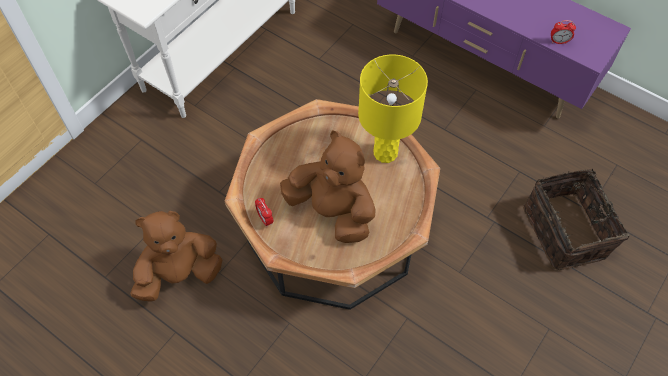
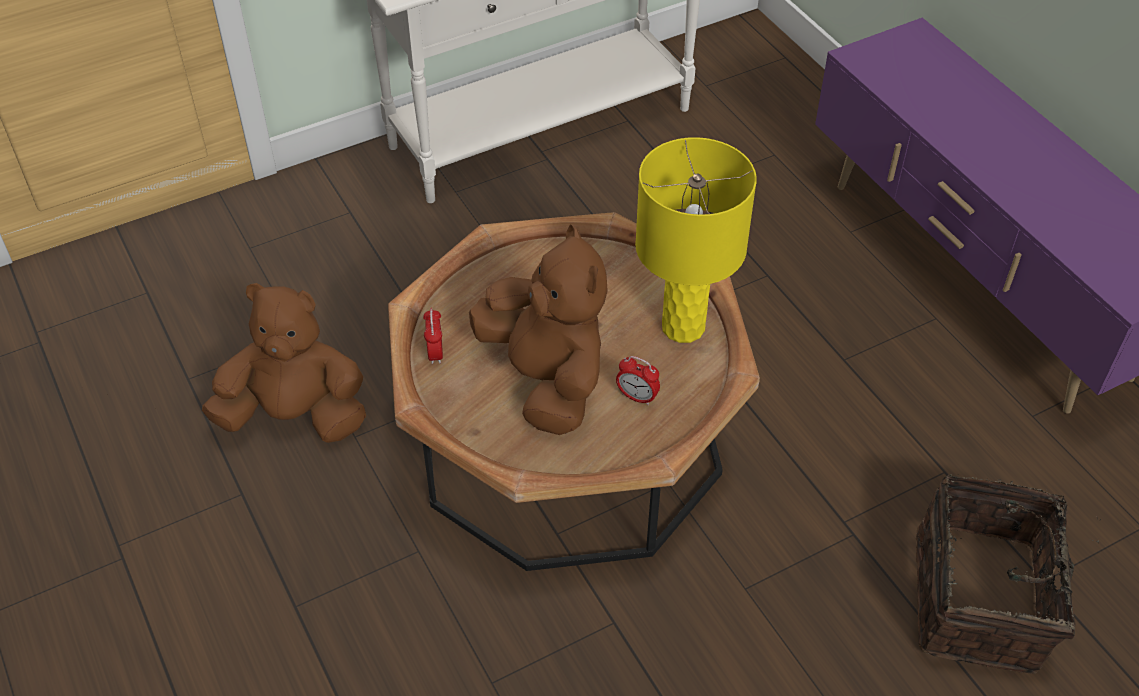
camera: 25 degrees right, 10 degrees down
alarm clock [551,20,576,44] -> alarm clock moved to [616,356,660,405]

